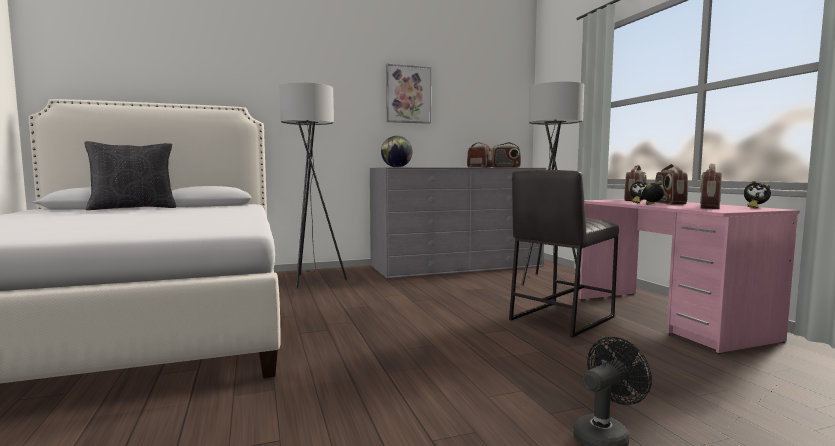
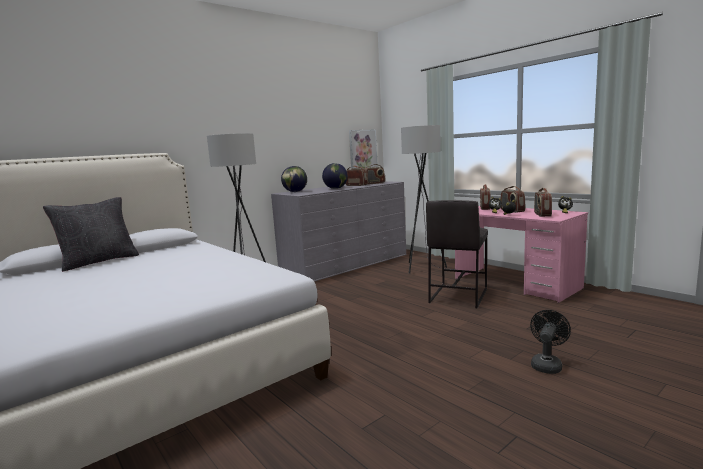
camera: 20 degrees left, 5 degrees up
picture [386,64,431,124] -> picture moved to [349,130,378,169]
none -> globe [322,163,348,189]

